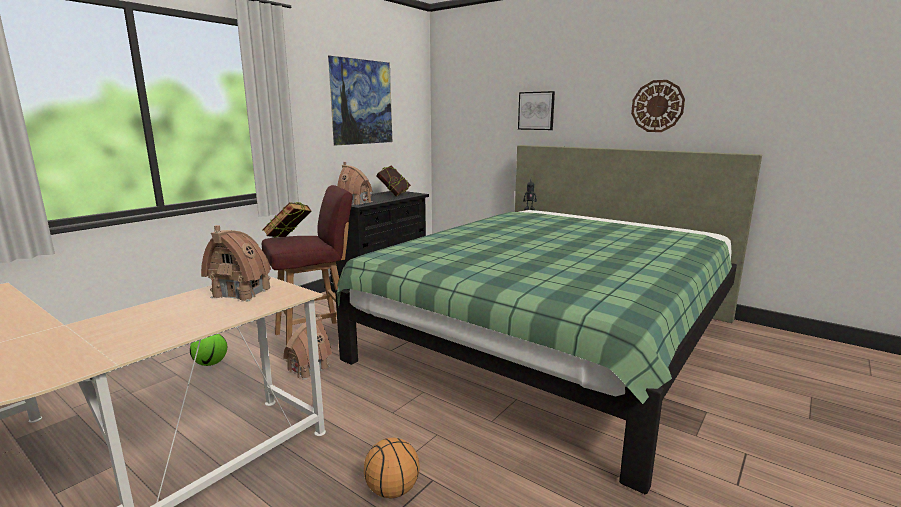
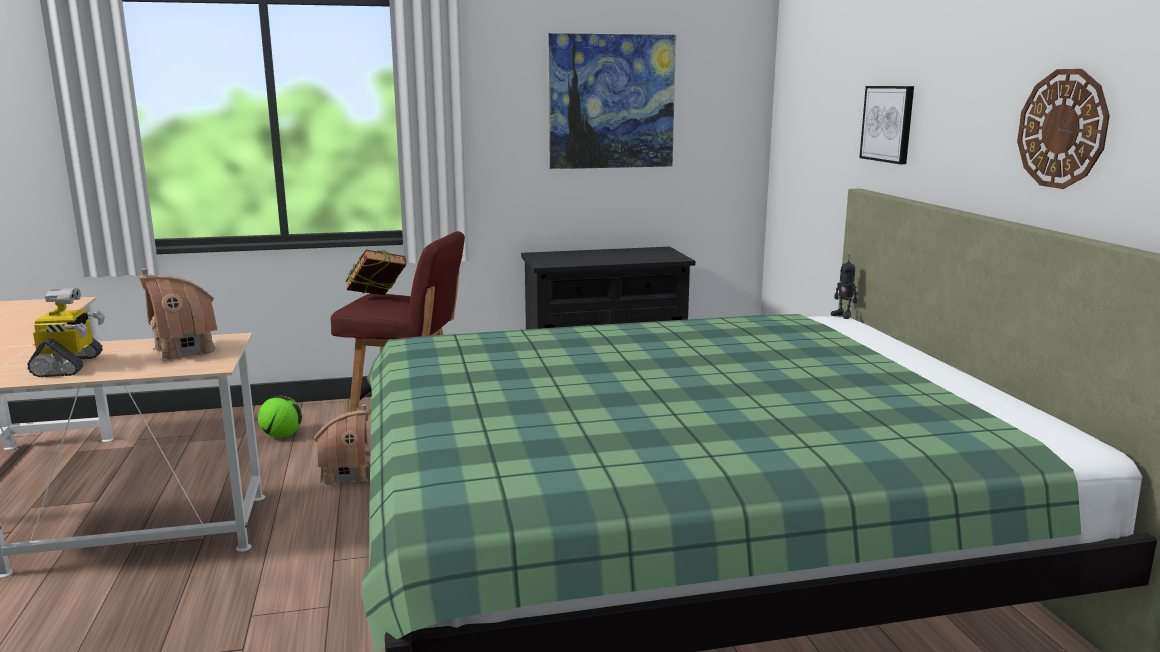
camera: 40 degrees right, 0 degrees up
toy house [337,162,372,205] -> none
basketball [364,438,420,499] -> none
book [376,165,411,196] -> none
none -> toy robot [27,288,105,377]

